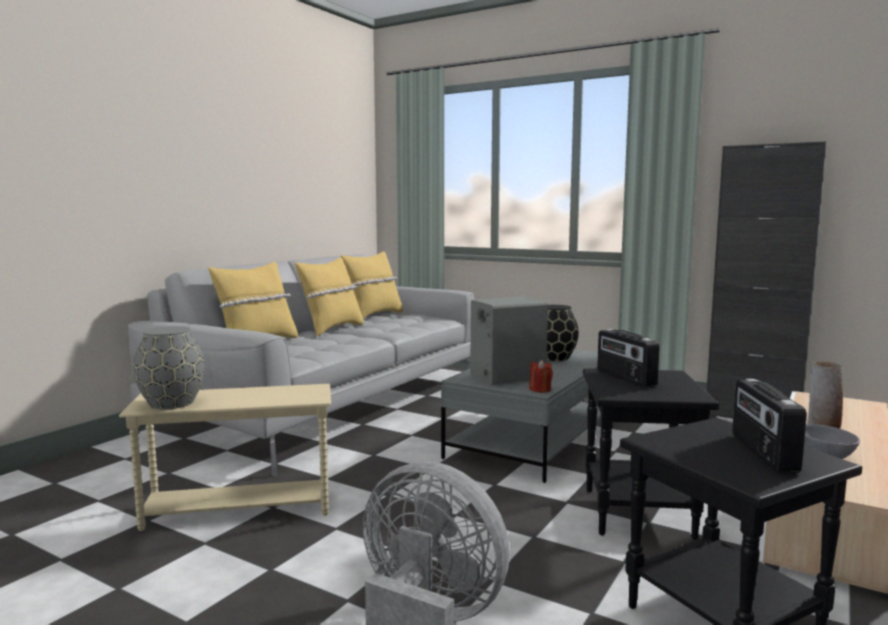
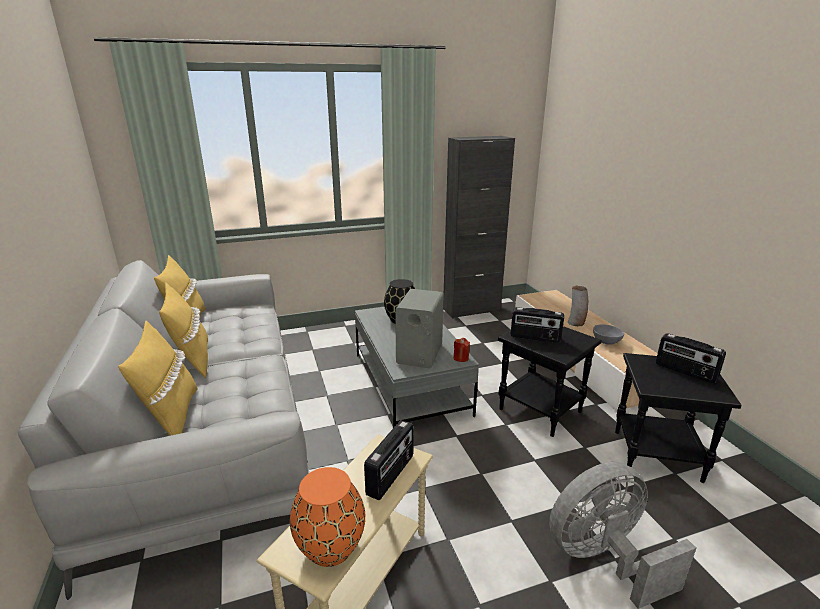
camera: 50 degrees left, 15 degrees up
grey vase [133,326,205,409] -> orange vase [290,467,365,567]
none -> radio [364,420,414,500]

